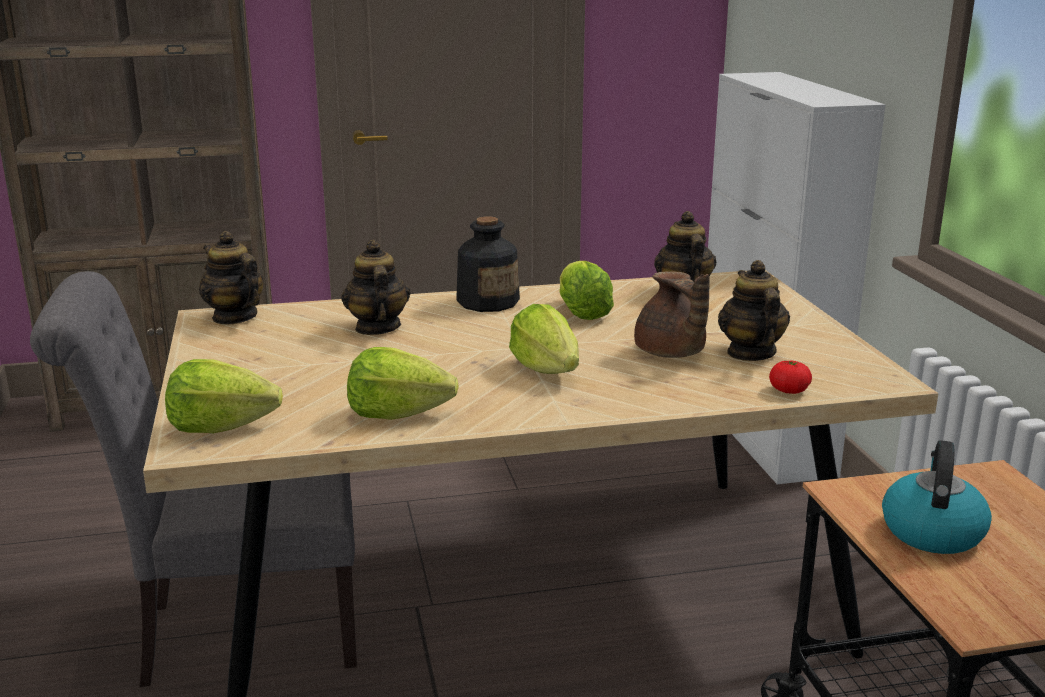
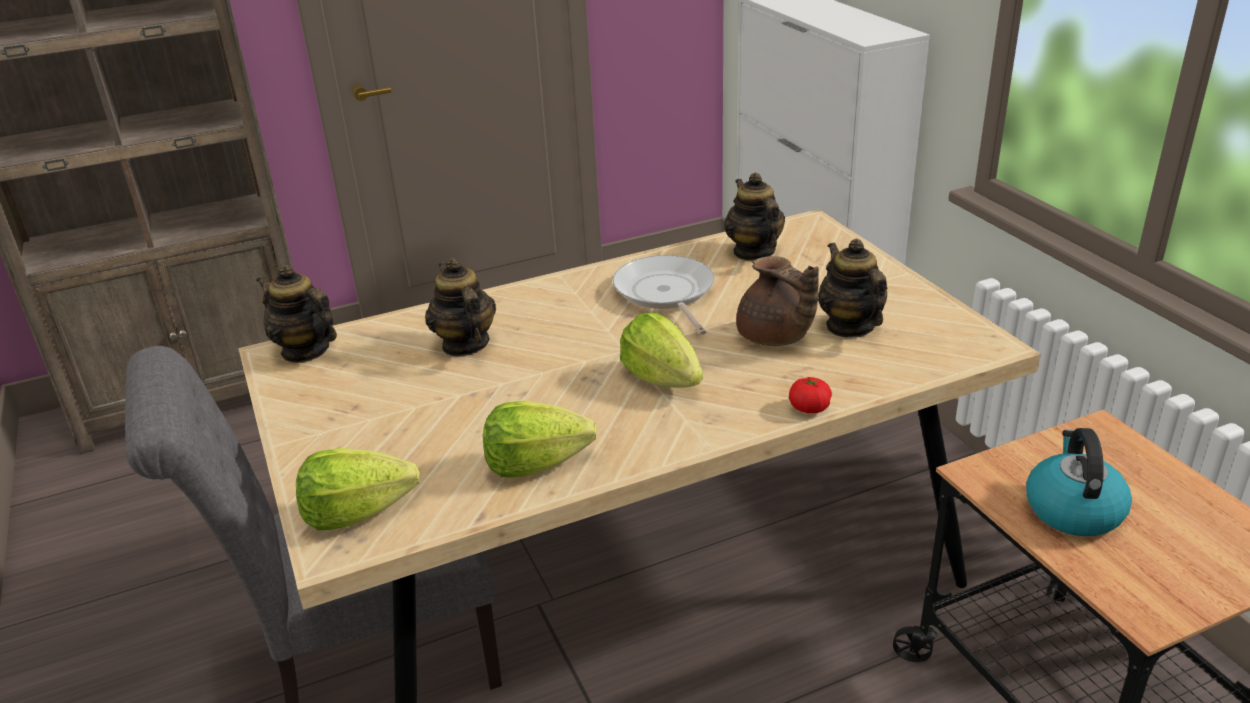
camera: 10 degrees left, 10 degrees up
bottle [456,216,520,312] -> none
lettuce [559,261,614,320] -> frying pan [613,255,715,335]
tomato [769,360,812,394] -> tomato moved to [789,377,832,413]

